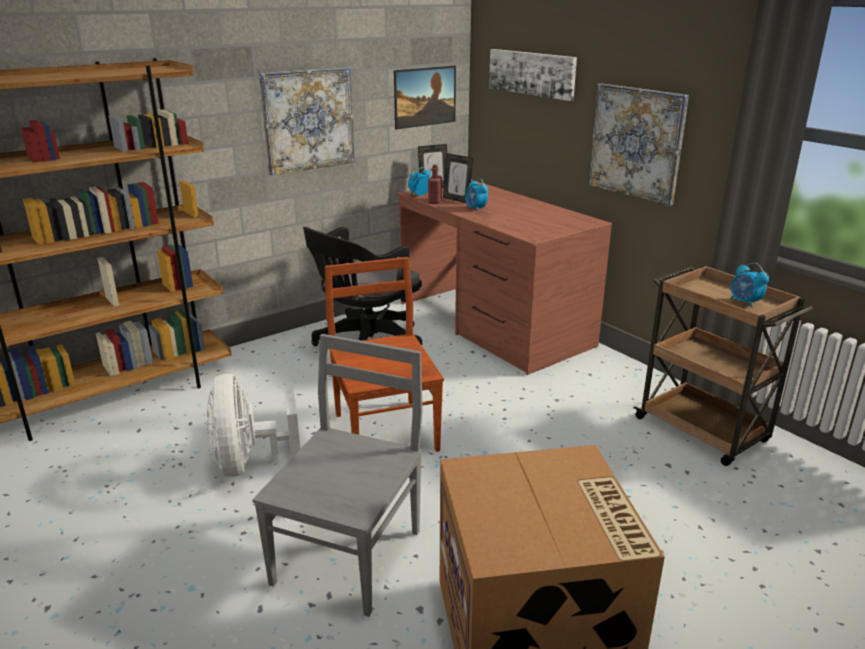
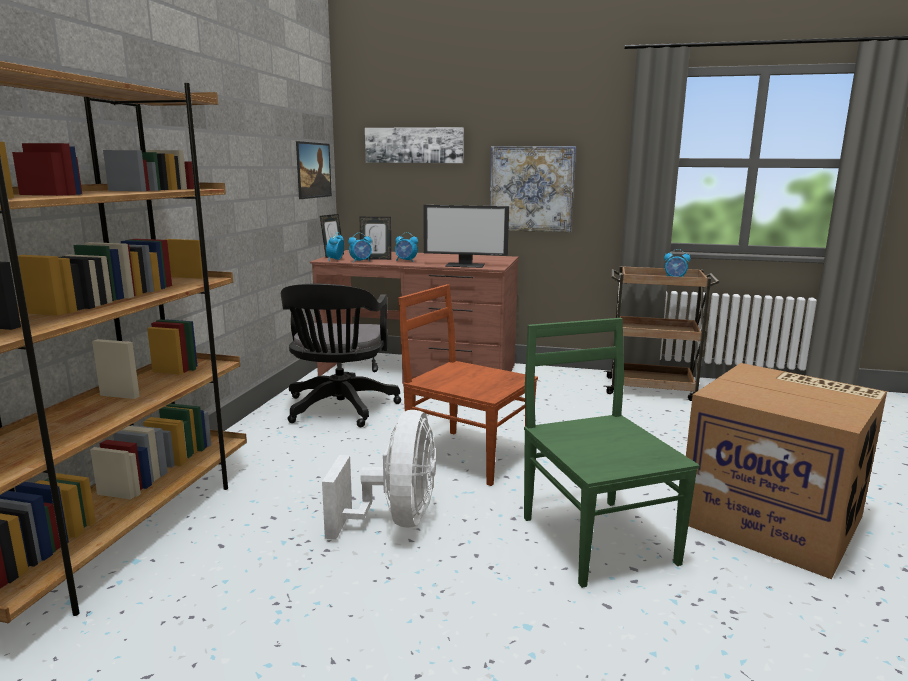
camera: 40 degrees left, 10 degrees down
white fan [206,374,300,477] -> white fan turned 120 degrees counterclockwise [322,410,436,539]
grey chair [252,334,423,617] -> green chair [524,318,699,588]
picture [259,67,355,175] -> none
red bottle [428,164,442,204] -> alarm clock [348,233,372,262]
none -> monitor [423,205,509,268]

